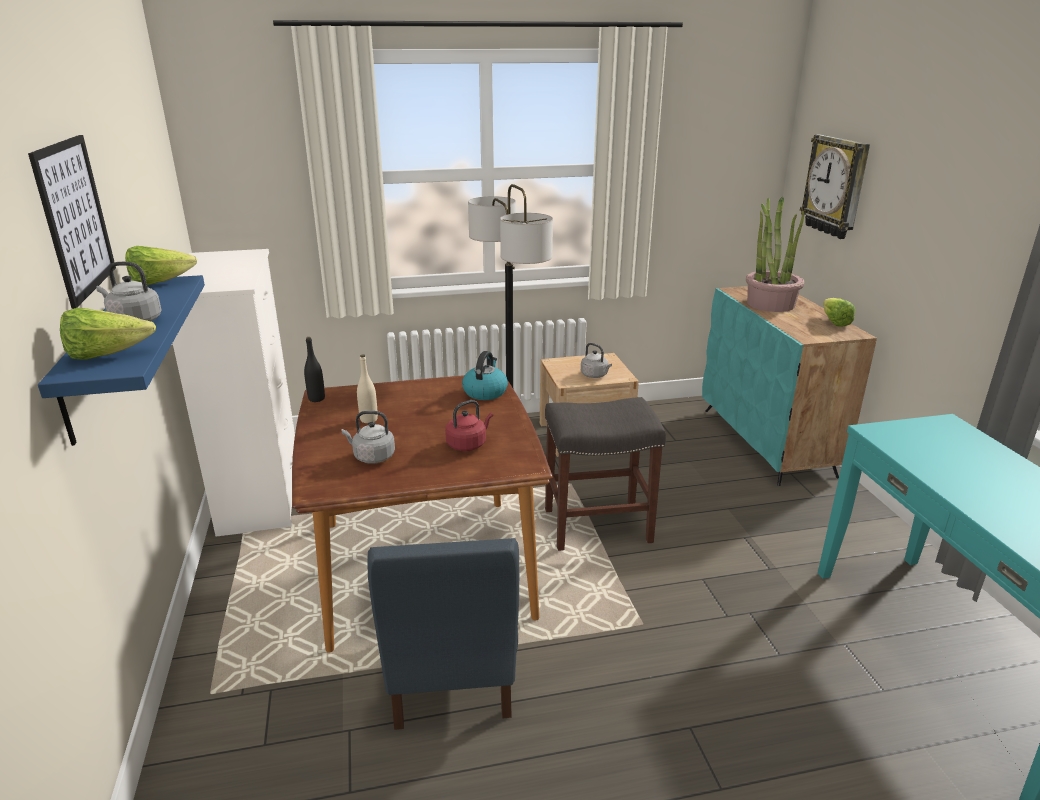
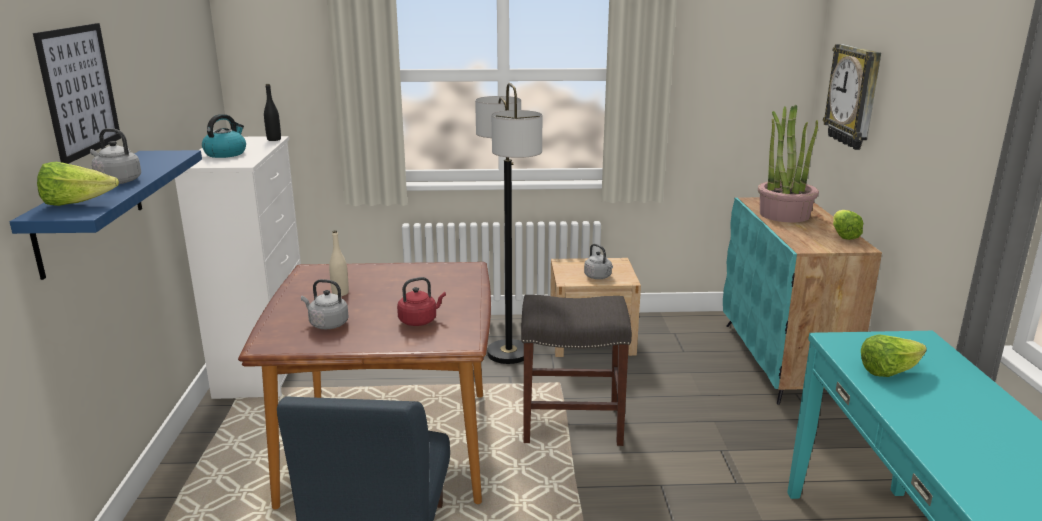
camera: 10 degrees right, 5 degrees down
lettuce [125,246,197,285] -> lettuce moved to [861,334,927,377]
black bottle [304,337,325,402] -> black bottle moved to [264,84,281,141]
kettle [462,351,508,400] -> kettle moved to [202,114,246,158]

